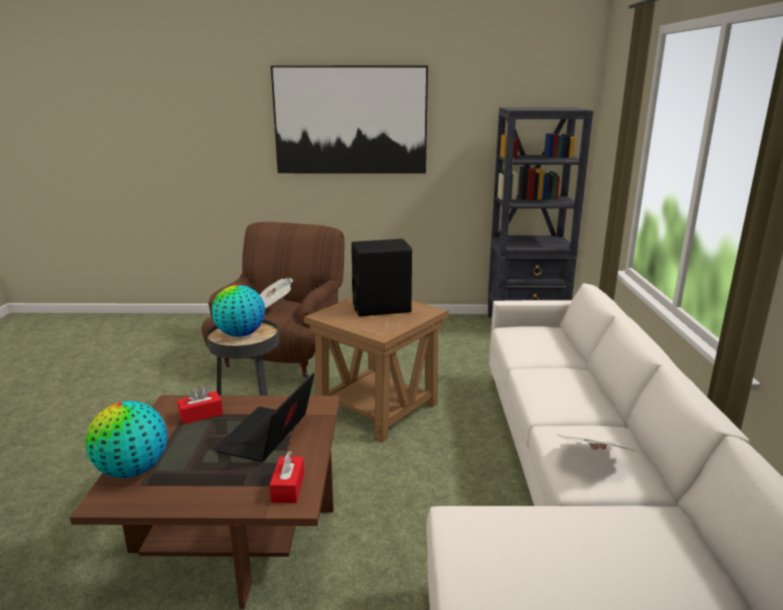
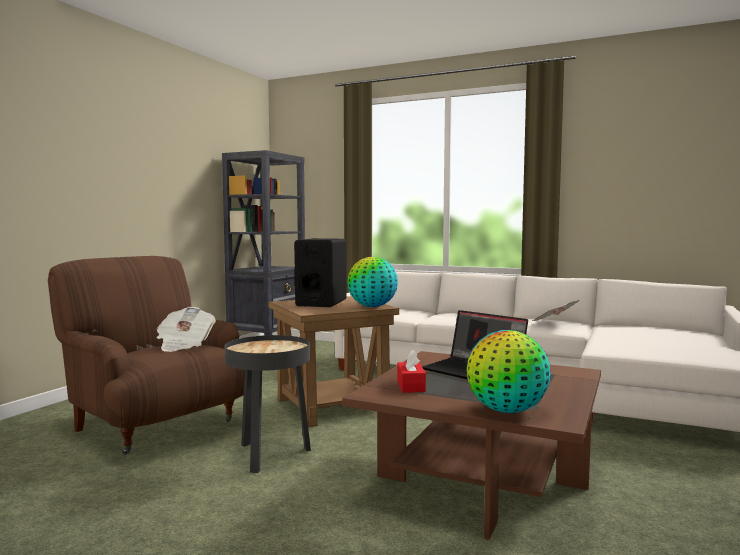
camera: 65 degrees left, 15 degrees down
globe [212,285,265,337] -> globe moved to [347,257,398,307]
red tissue box [270,451,304,503] -> none
picture [271,66,428,174] -> none

